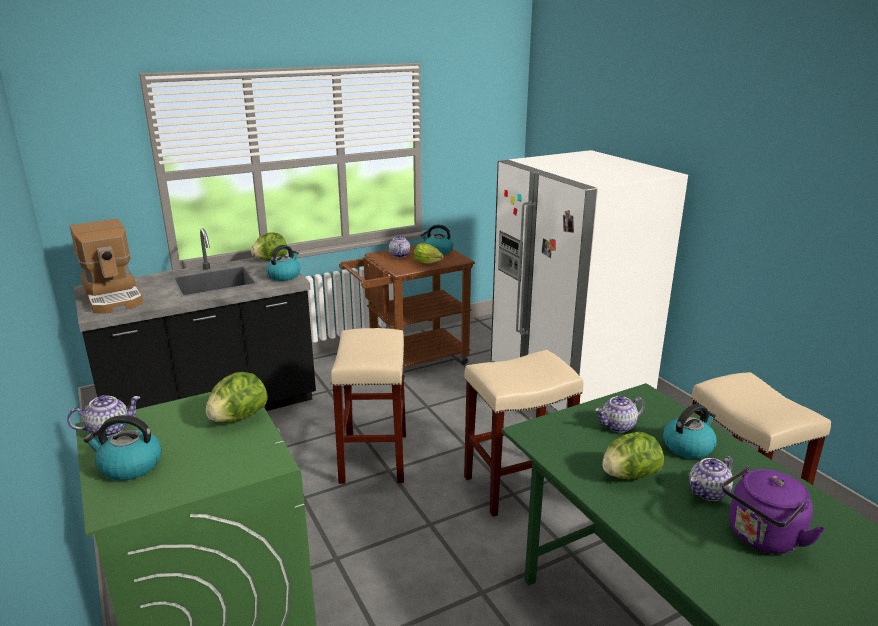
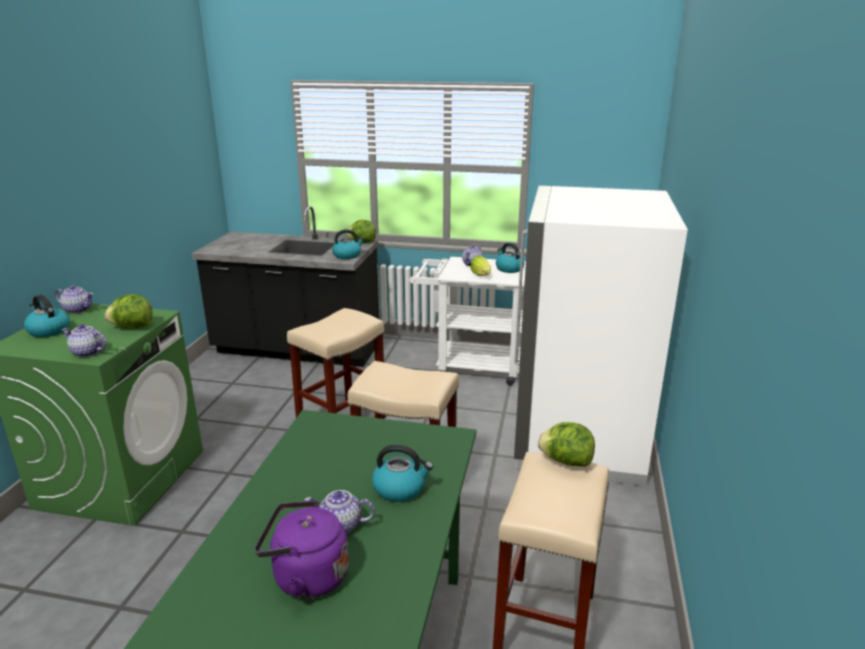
camera: 40 degrees right, 0 degrees up
coffee machine [69,219,143,314] -> none
brown cart [339,245,475,377] -> white cart [410,257,526,385]
teapot [595,396,645,433] -> teapot moved to [62,324,107,357]
lettuce [602,432,664,479] -> lettuce moved to [538,422,595,467]

